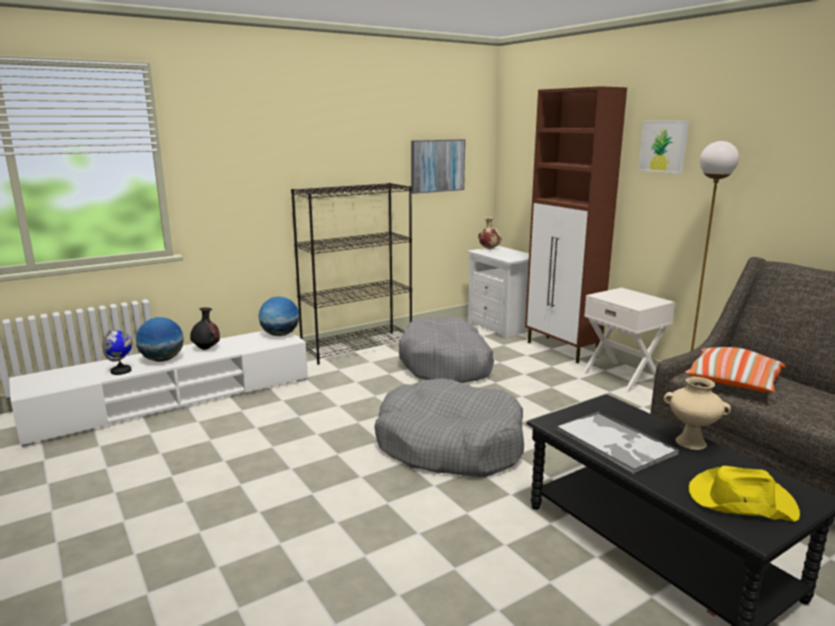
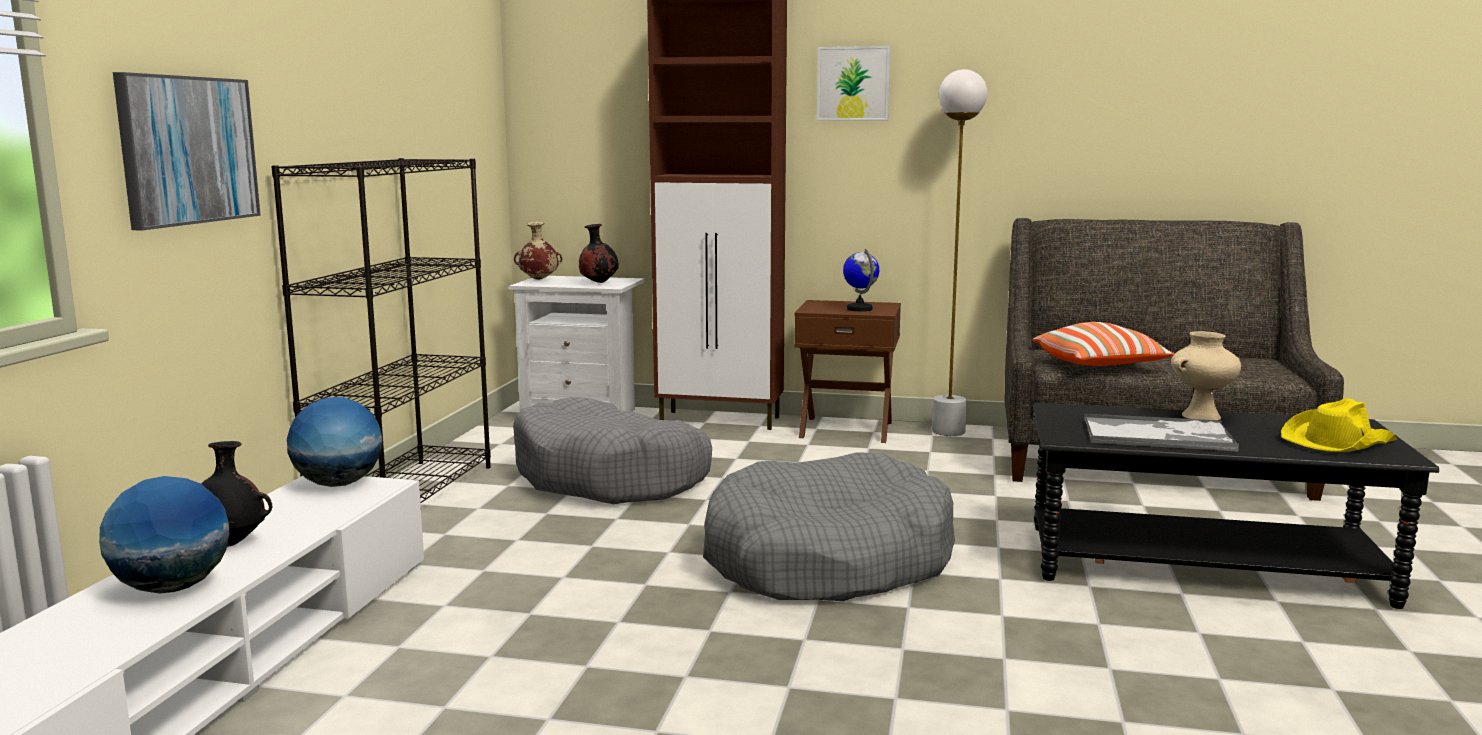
camera: 45 degrees left, 5 degrees down
globe [102,330,132,375] -> globe moved to [843,248,879,311]
picture [411,139,465,194] -> picture moved to [113,72,261,231]
white nightstand [583,288,675,392] -> brown nightstand [794,300,901,443]
none -> black vase [579,224,618,283]

